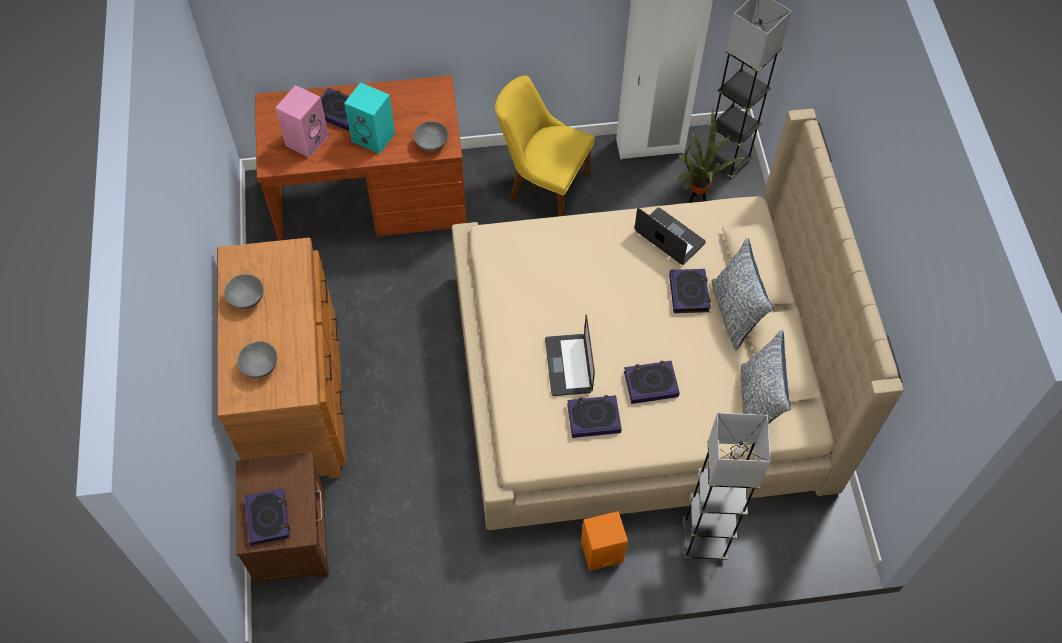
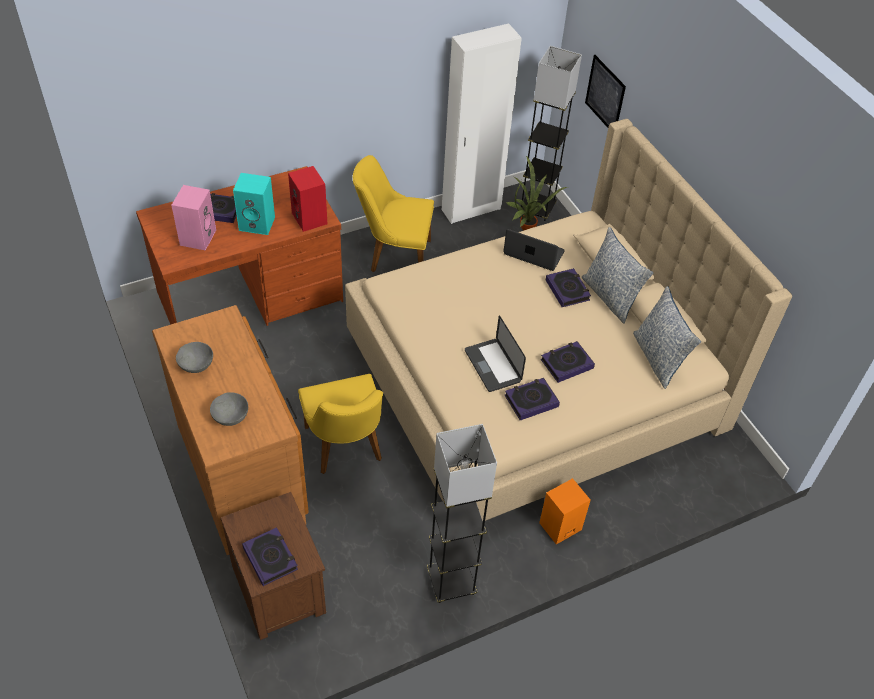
camera: 20 degrees left, 10 degrees down
grey bowl [414,121,448,151] -> red speaker [288,166,328,232]
grey floor lamp [683,413,771,560] -> grey floor lamp moved to [427,424,497,603]
none -> yellow chair [298,374,383,474]
none -> picture [585,55,626,128]

